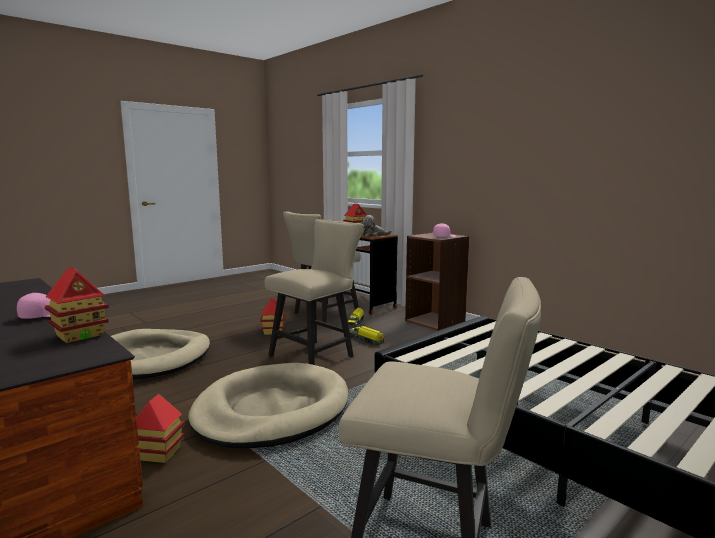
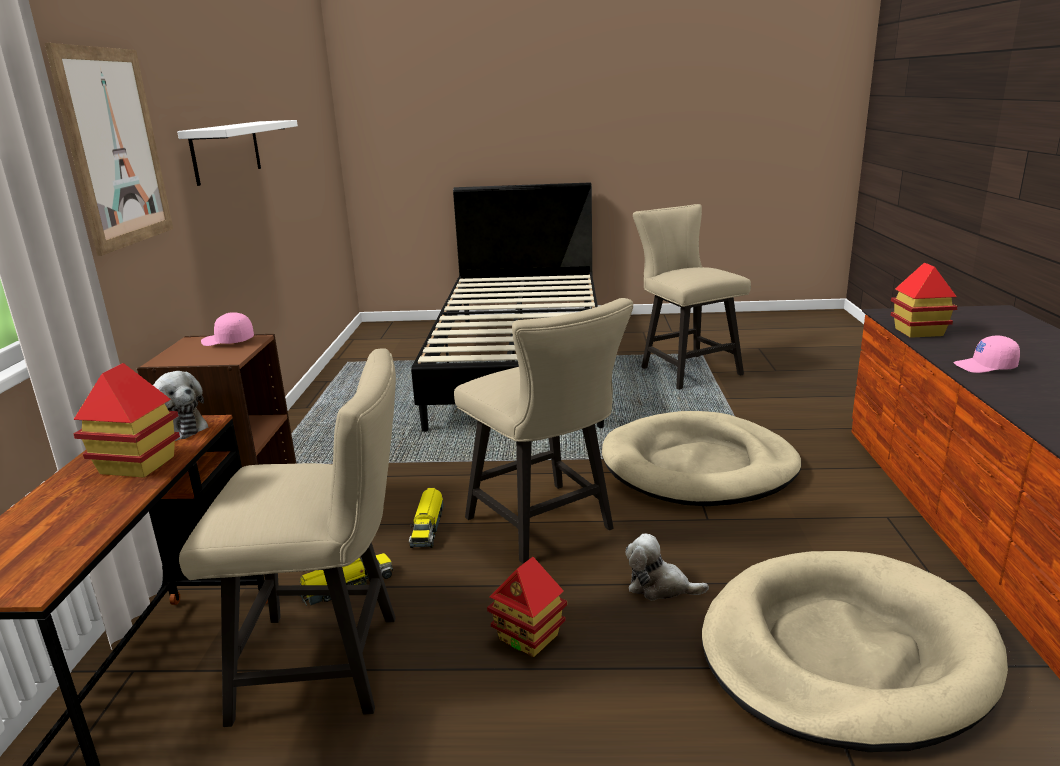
camera: 135 degrees left, 10 degrees up
toy house [136,394,185,463] -> none
beige chair [264,219,364,365] -> beige chair turned 120 degrees counterclockwise [454,298,633,564]
none -> picture [44,43,173,256]
none -> white shelf [177,120,298,186]
none -> plush toy [626,534,709,600]

